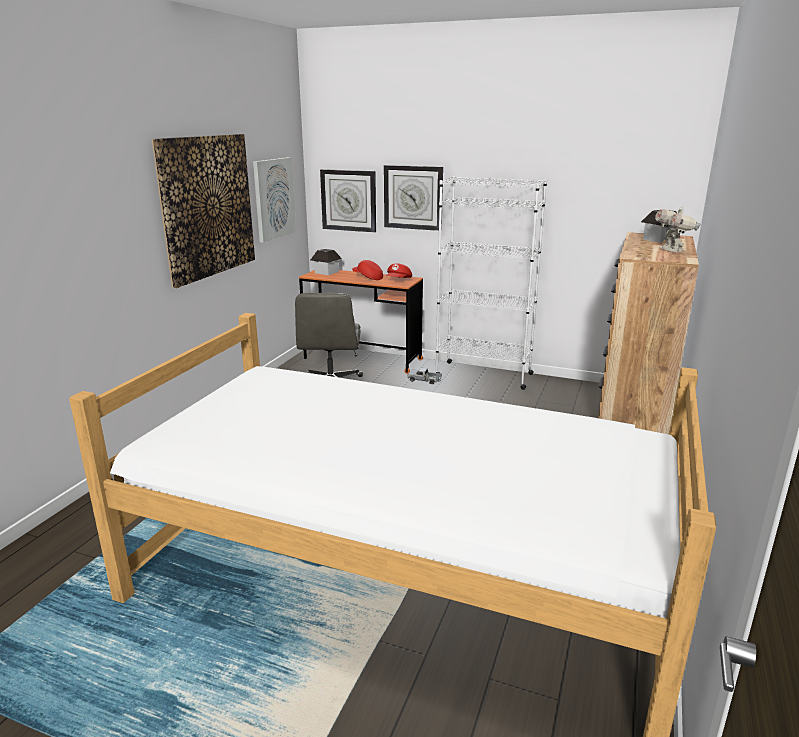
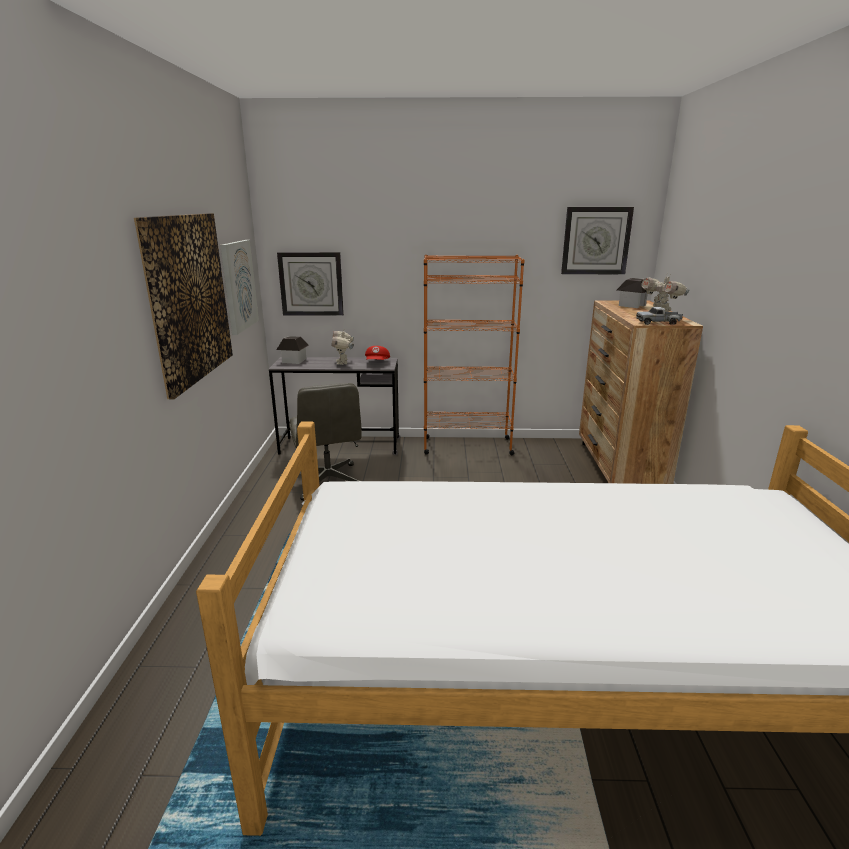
camera: 20 degrees left, 0 degrees up
orange desk [299,270,423,374] -> grey desk [269,357,401,456]
red cap [352,260,383,280] -> toy robot [331,330,354,365]
wall clock [384,165,443,231] -> wall clock moved to [561,207,634,274]
toy truck [407,368,442,384] -> toy truck moved to [636,307,683,325]
white bookcase [436,176,547,390] -> orange bookcase [424,255,525,455]

